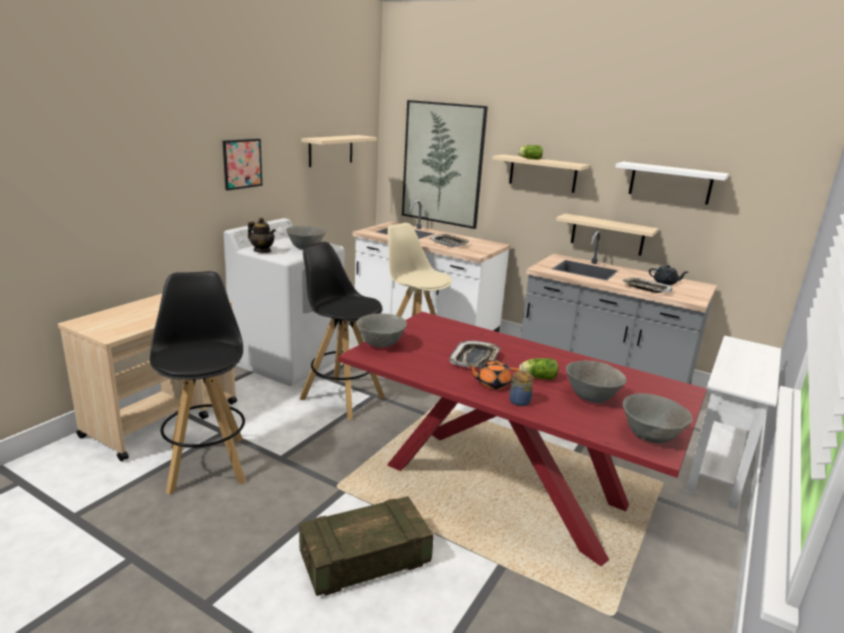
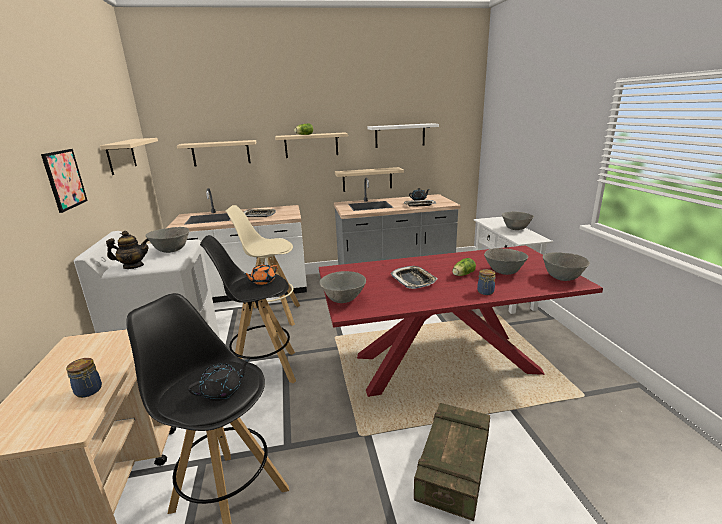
camera: 40 degrees left, 0 degrees up
picture [402,100,488,229] -> beige shelf [177,140,257,167]
orange teapot [467,360,520,390] -> orange teapot moved to [244,264,278,285]
none -> jar [66,358,102,398]
none -> black teapot [188,359,250,401]
none -> grey bowl [502,212,534,230]

